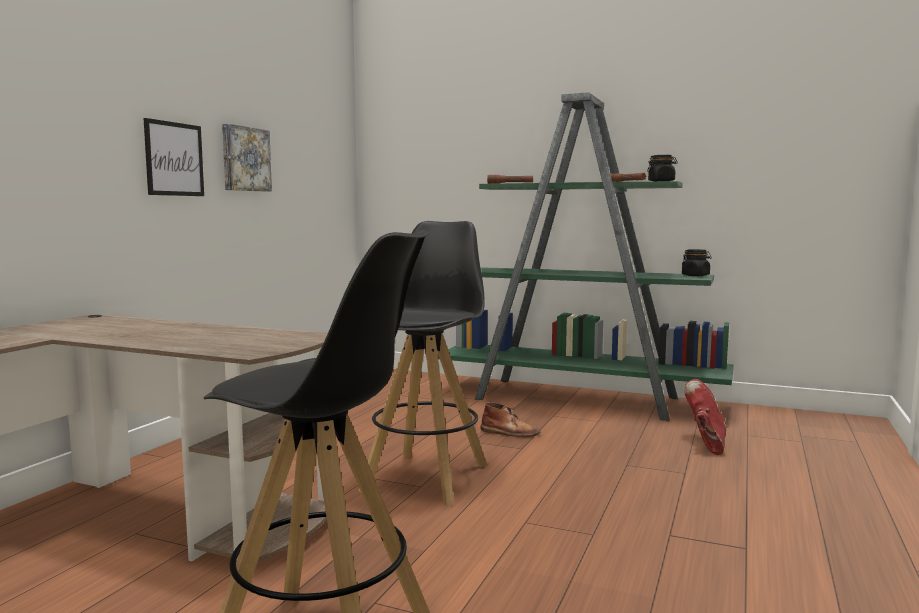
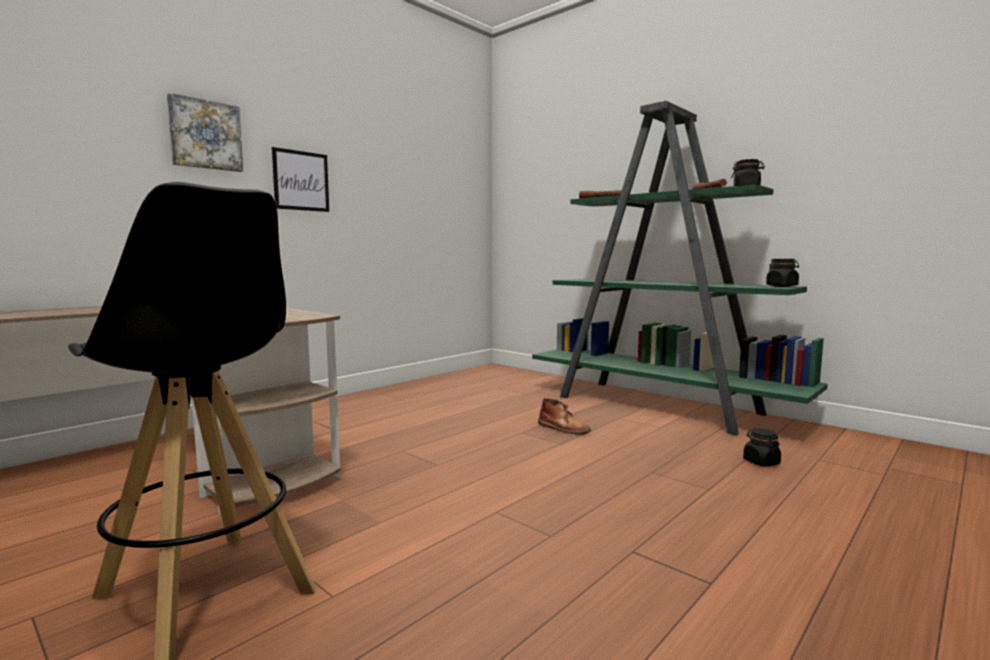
camera: 20 degrees right, 0 degrees up
picture [222,124,272,192] -> picture moved to [167,93,243,172]
black stool [359,221,487,506] -> none
red boot [684,379,726,455] -> black jar [743,428,781,467]

